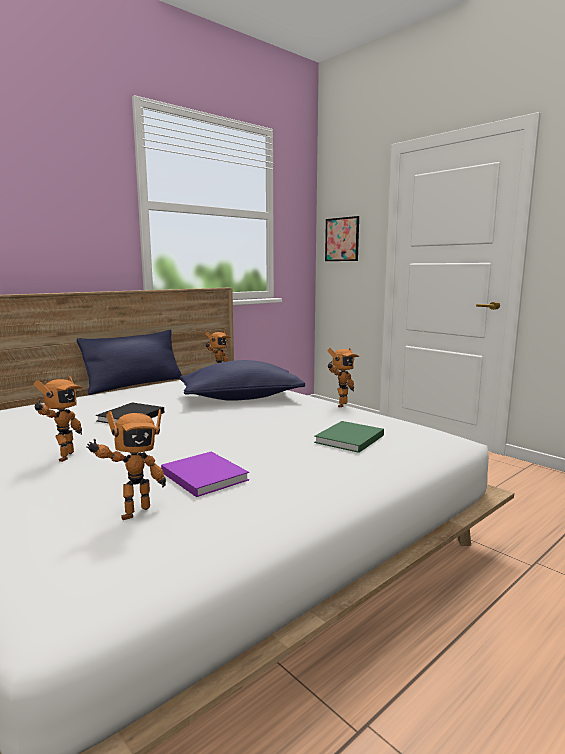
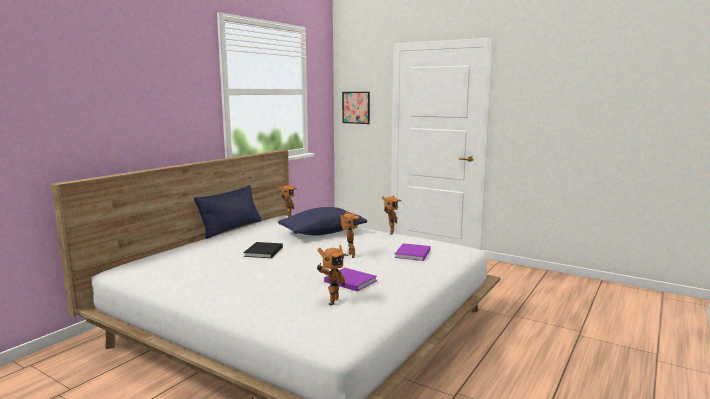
camera: 15 degrees left, 0 degrees up
toy robot [34,376,83,462] -> toy robot moved to [340,212,360,258]
green book [314,421,384,453] -> purple book [395,243,430,261]

